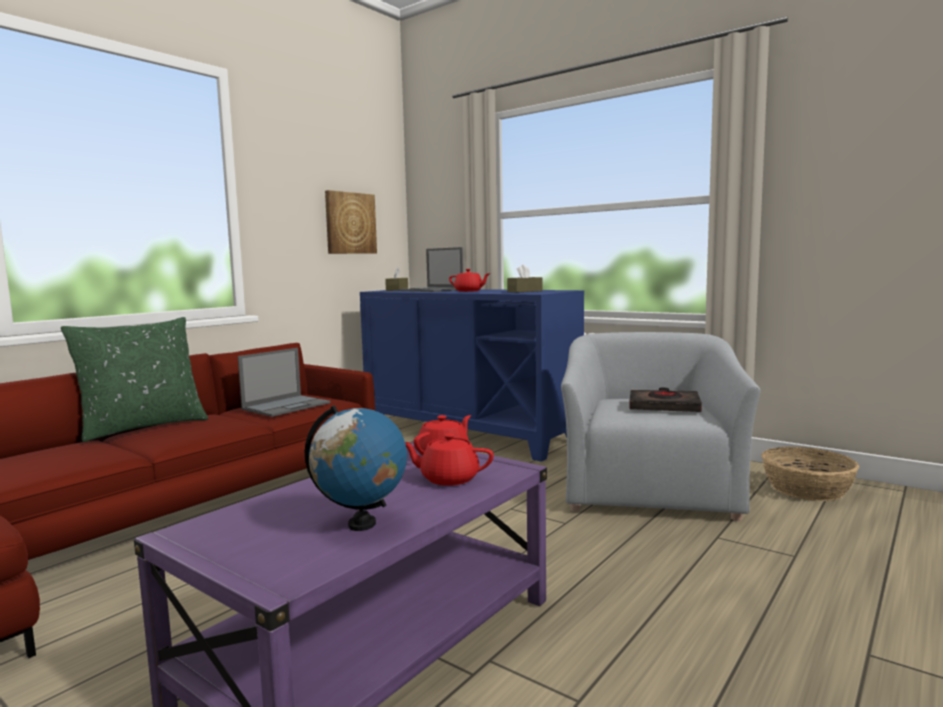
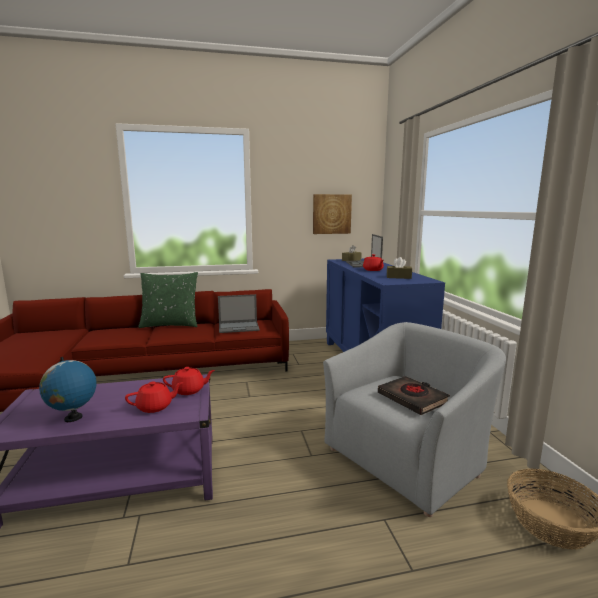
camera: 40 degrees right, 5 degrees up
red teapot [405,433,494,486] -> red teapot turned 105 degrees clockwise [125,381,183,413]

